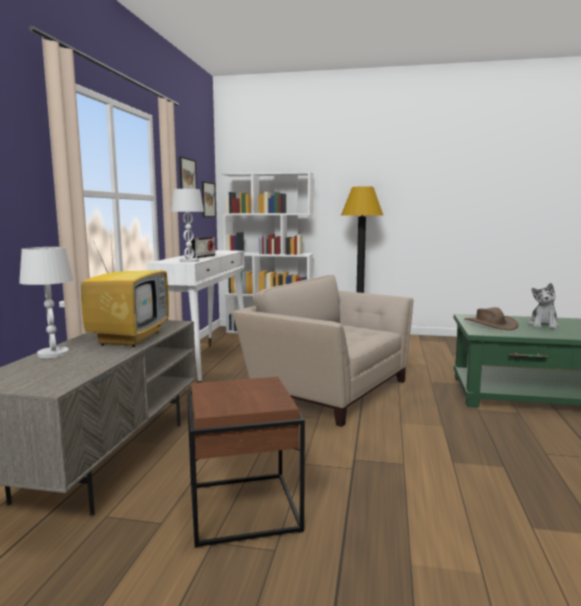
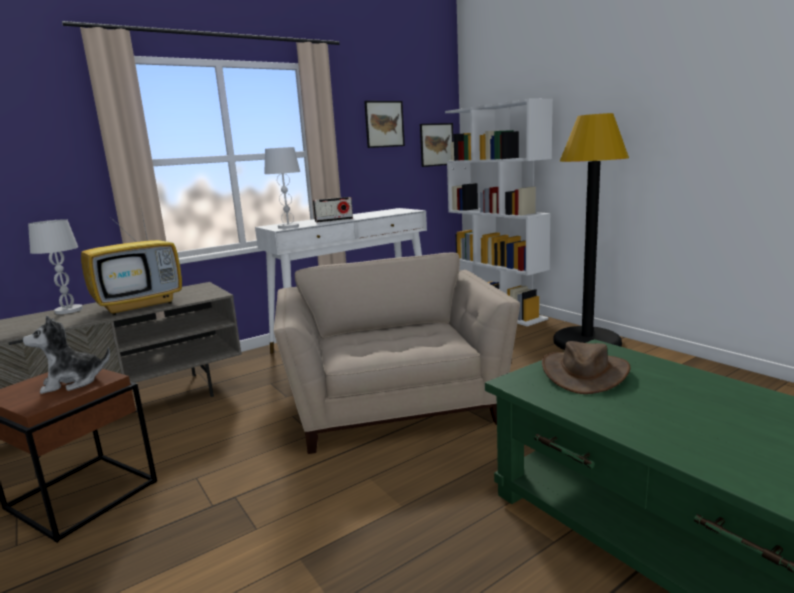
camera: 45 degrees right, 5 degrees up
plush toy [528,283,559,329] -> plush toy moved to [23,315,110,394]

